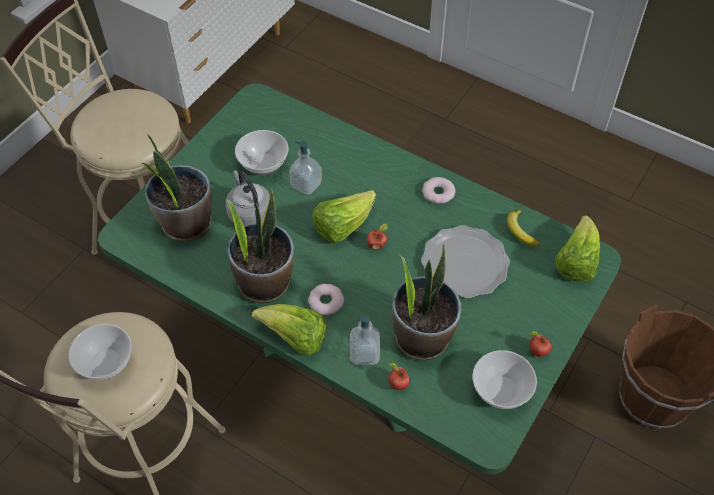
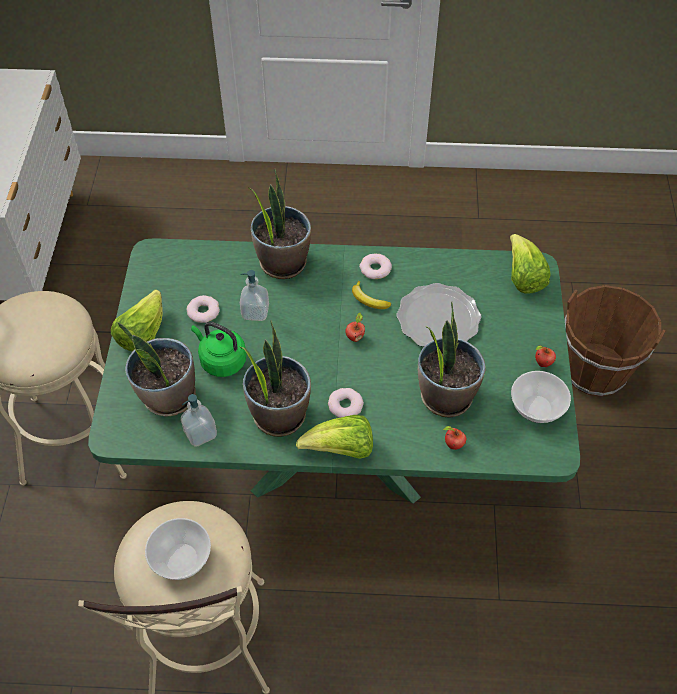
camera: 30 degrees left, 0 degrees up
grey kettle [226,170,270,226] -> green kettle [191,322,247,377]
bowl [235,130,288,175] -> donut [187,295,220,323]
lettuce [313,190,376,243] -> lettuce moved to [111,289,163,351]
soap dispenser [350,314,380,365] -> soap dispenser moved to [181,394,217,446]
banana [507,209,539,246] -> banana moved to [352,281,391,309]
none -> potted plant [249,168,311,279]

